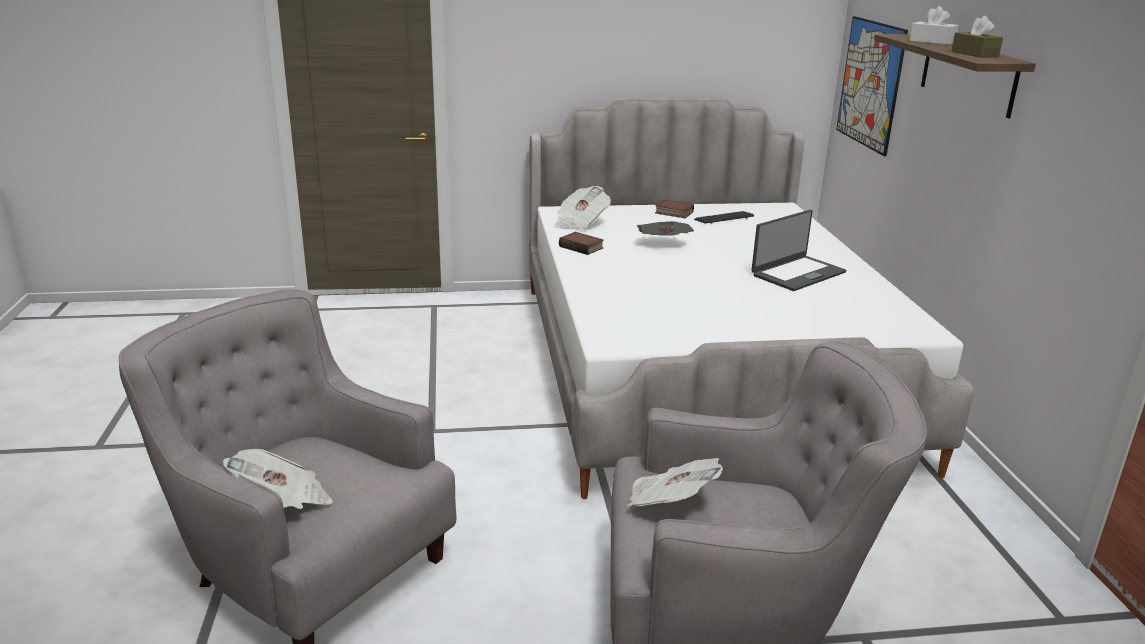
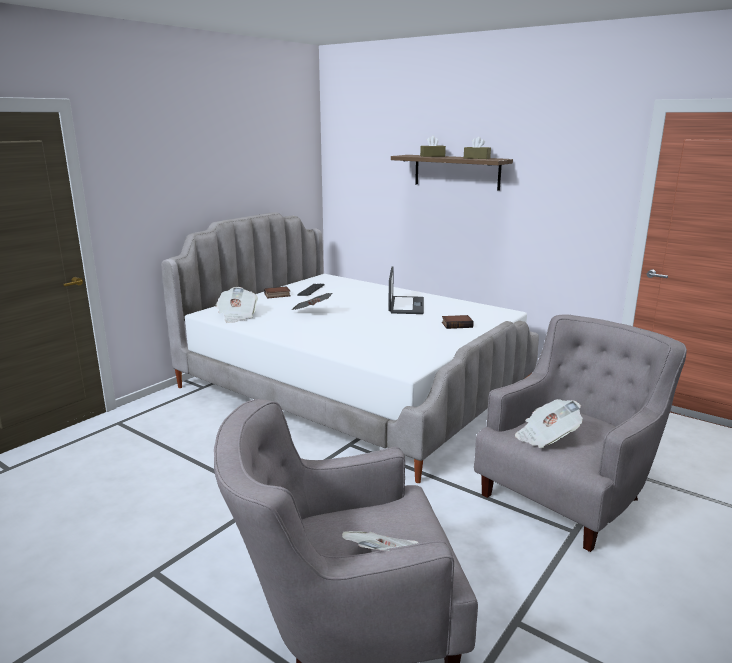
camera: 45 degrees left, 5 degrees down
book [559,232,604,255] -> book moved to [442,315,473,329]
picture [836,16,908,157] -> none
white tissue box [910,6,959,45] -> brown tissue box [420,136,446,157]

